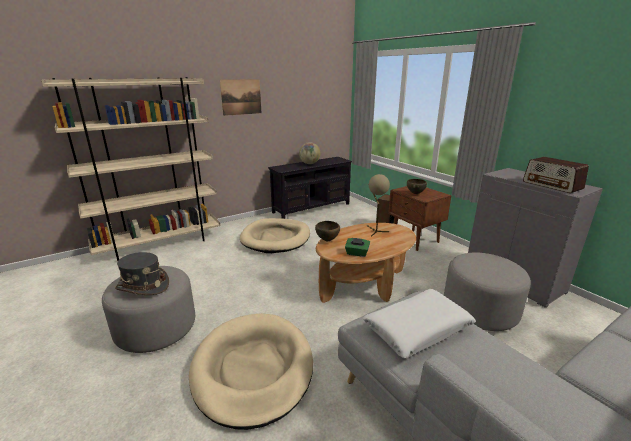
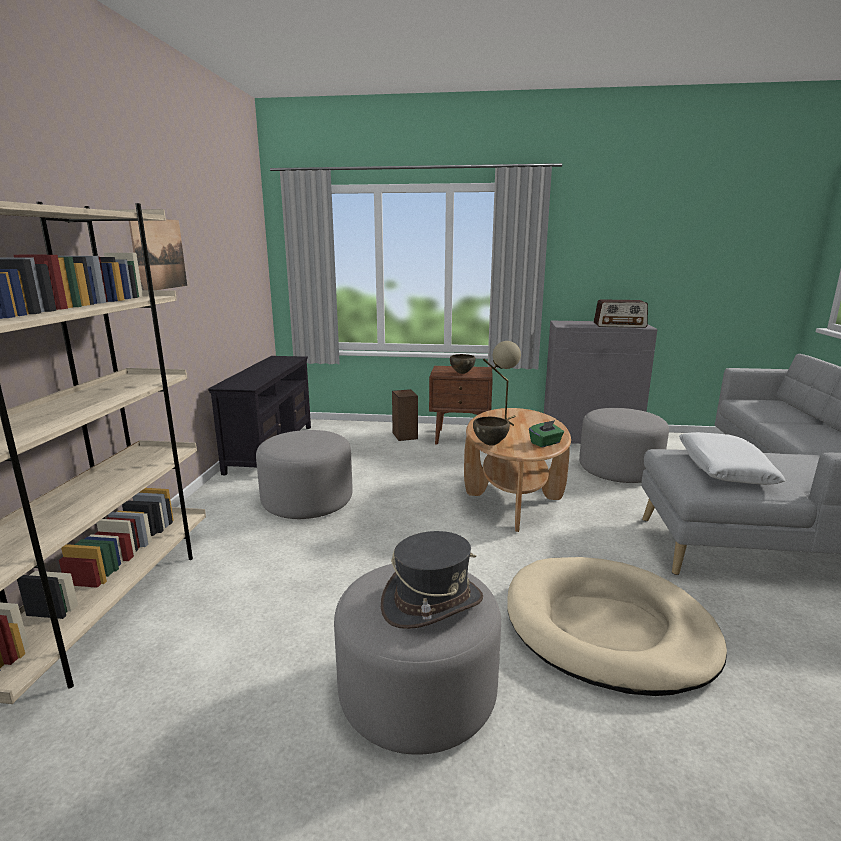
camera: 50 degrees left, 5 degrees down
beige dog bed [240,218,310,253] -> grey ottoman [256,430,353,519]
globe [299,142,321,164] -> none

